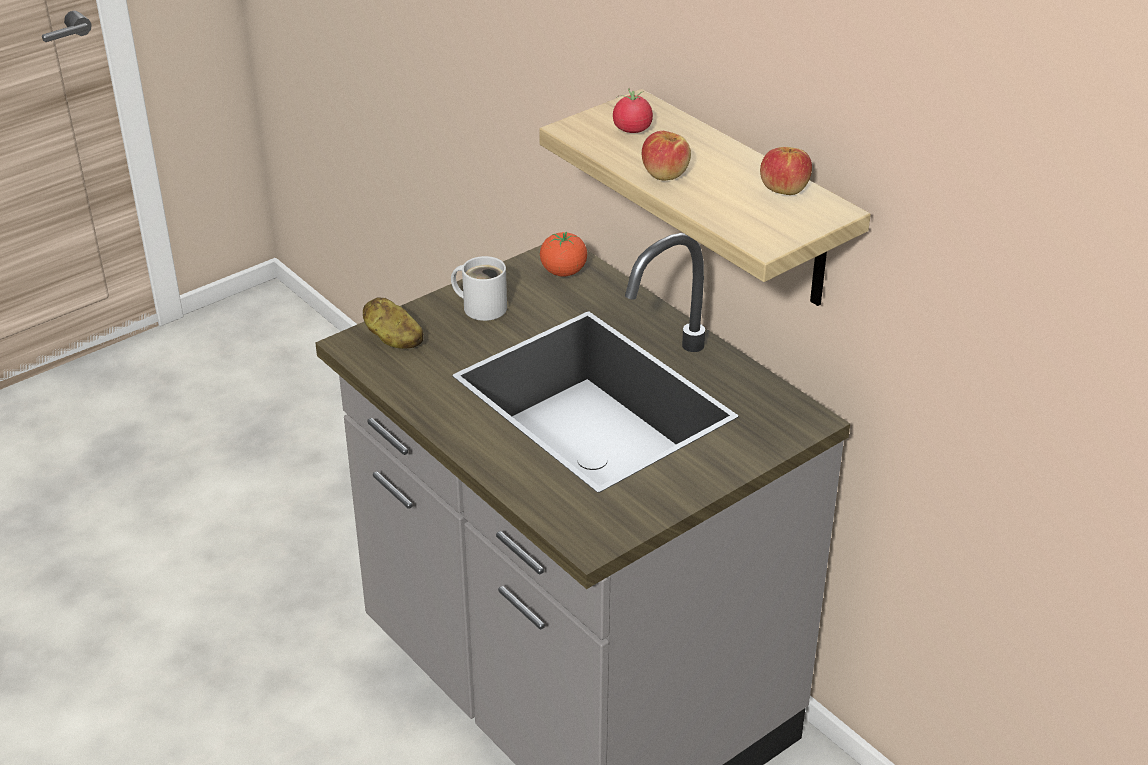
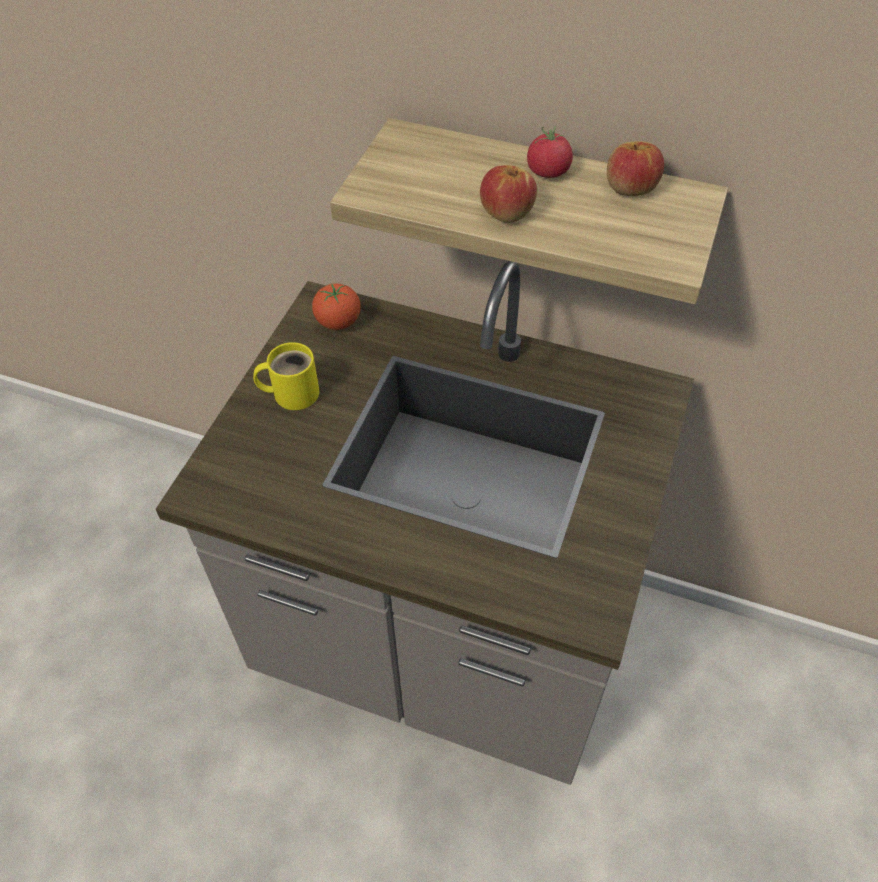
camera: 30 degrees left, 15 degrees up
potato [363,297,423,349] -> none
white mug [451,256,507,321] -> yellow mug [253,342,319,410]
tomato [613,88,653,133] -> tomato moved to [527,126,573,178]

